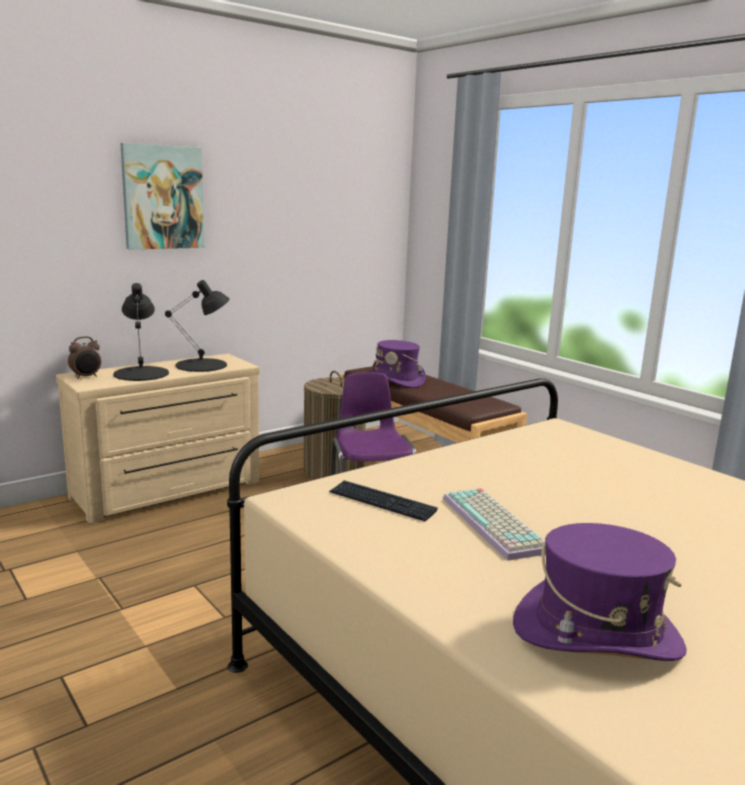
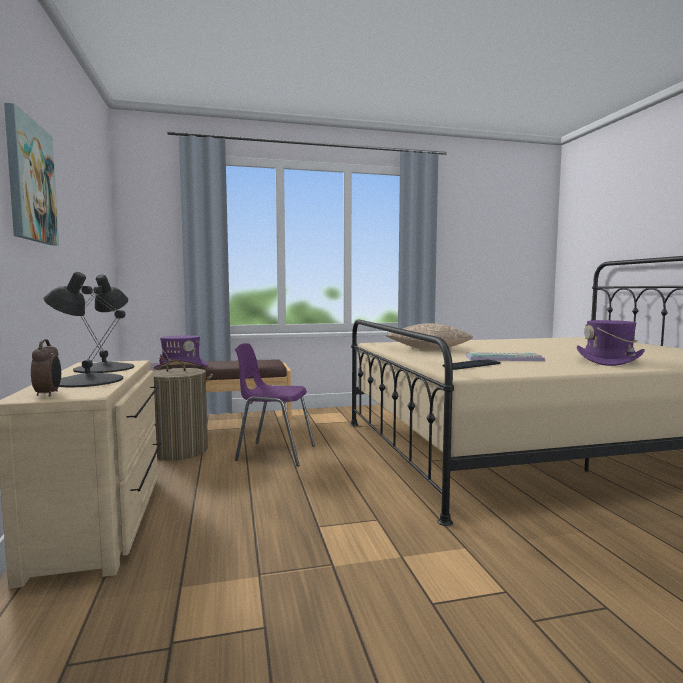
camera: 65 degrees left, 10 degrees down
none -> pillow [386,323,473,349]

